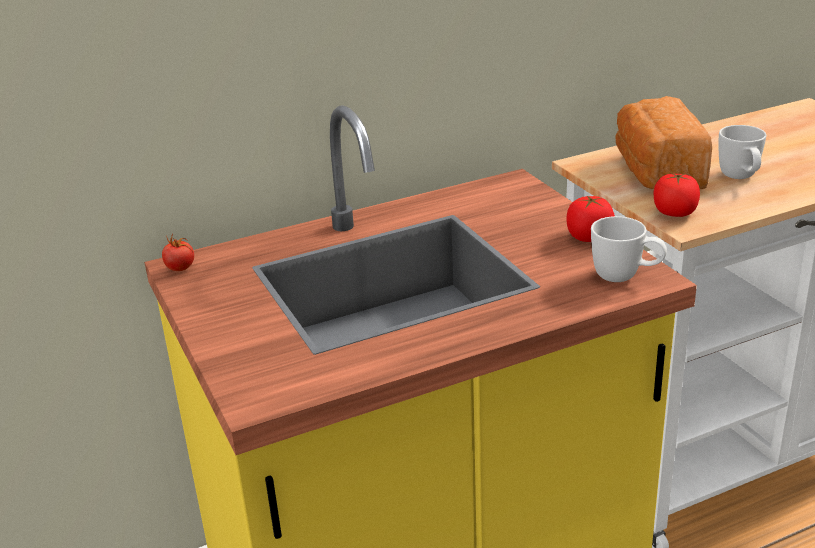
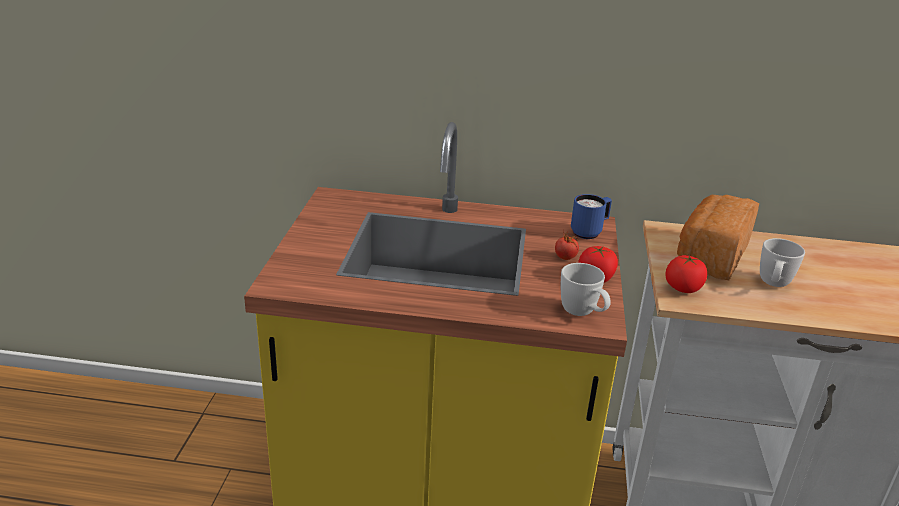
camera: 30 degrees right, 0 degrees up
tomato [162,233,194,271] -> tomato moved to [555,229,579,260]
none -> blue mug [571,194,612,239]

